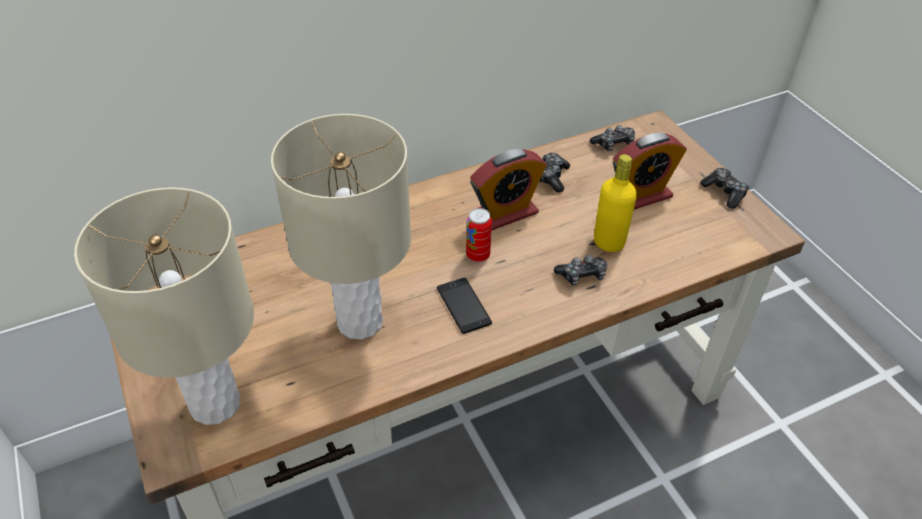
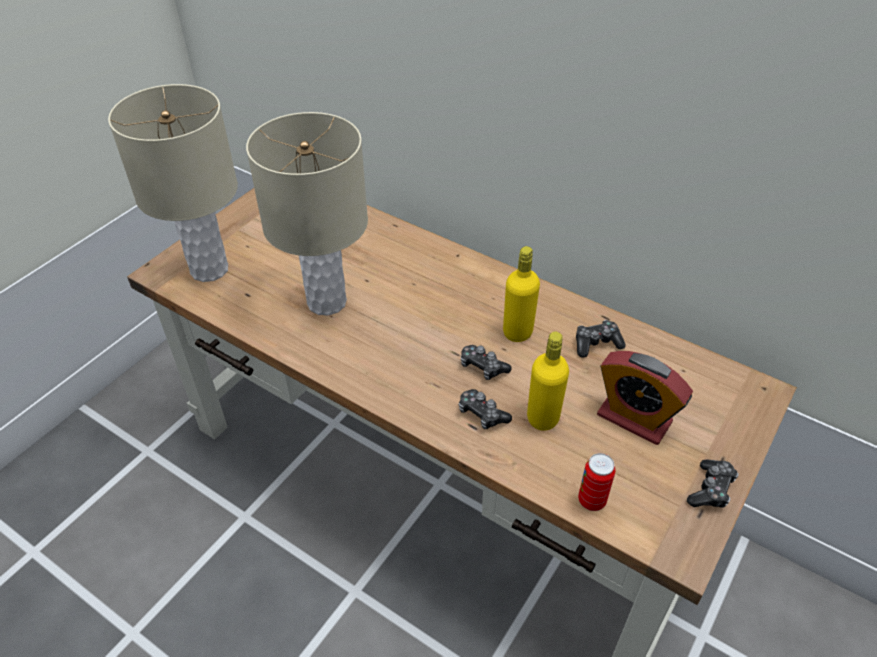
camera: 60 degrees right, 0 degrees up
phone [437,278,492,334] -> none
can [466,208,492,262] -> can moved to [578,453,615,511]
alarm clock [470,149,547,231] -> yellow bottle [503,246,540,342]
game controller [590,125,635,151] -> game controller moved to [461,345,512,380]

